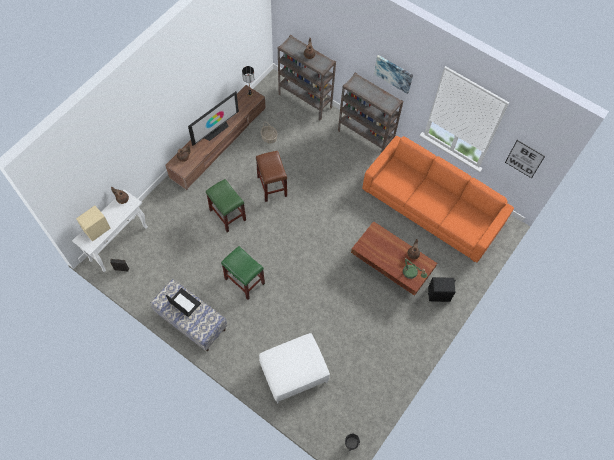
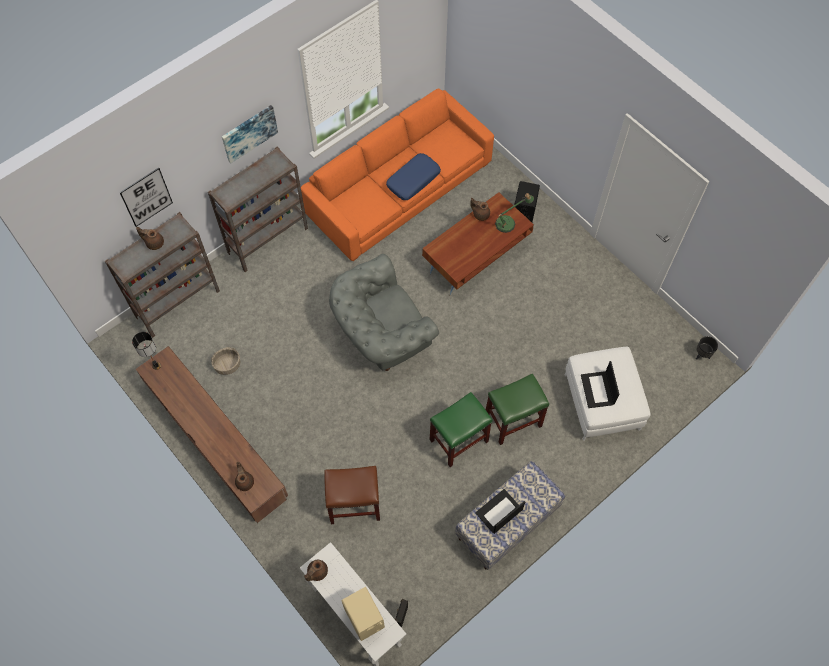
camera: 75 degrees left, 0 degrees up
television [188,91,239,146] -> none
green stool [206,179,246,232] -> green stool moved to [486,374,549,445]
brown stool [256,151,287,202] -> brown stool moved to [324,466,380,524]
picture [505,140,545,178] -> picture moved to [119,167,173,227]
none -> grey armchair [329,254,439,371]
none -> blue pillow [386,153,441,200]
none -> laptop [581,361,619,408]

